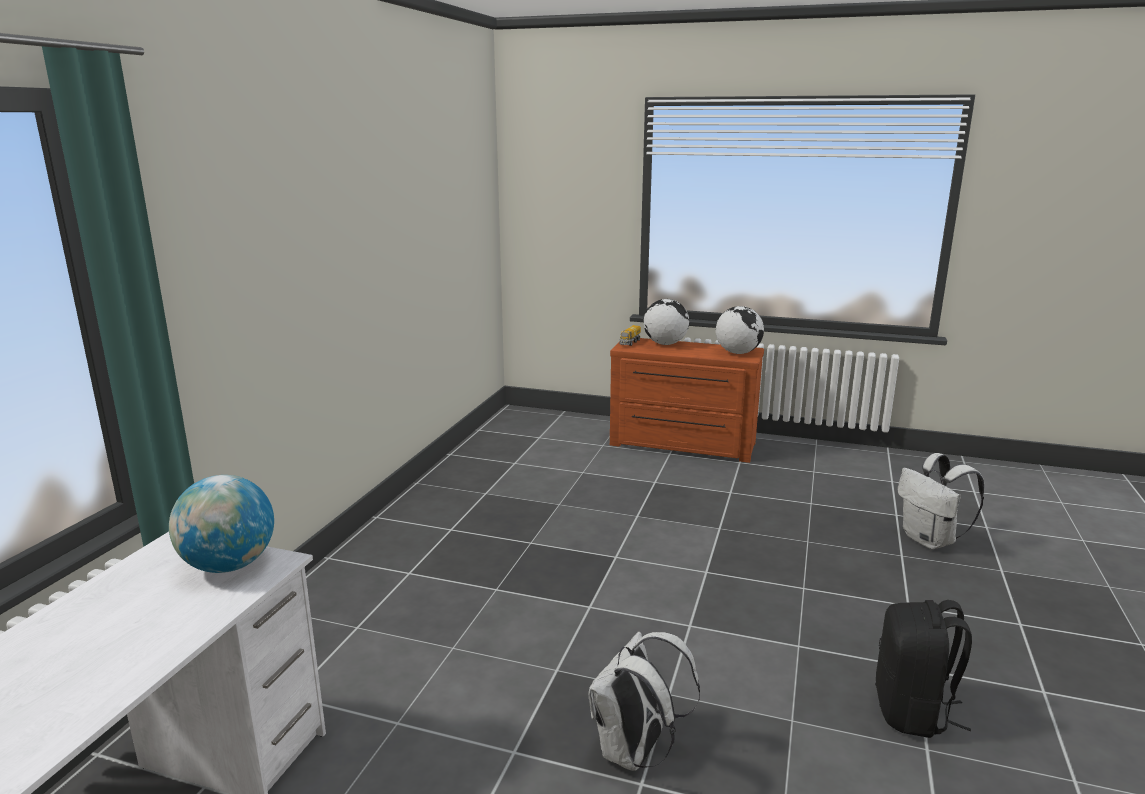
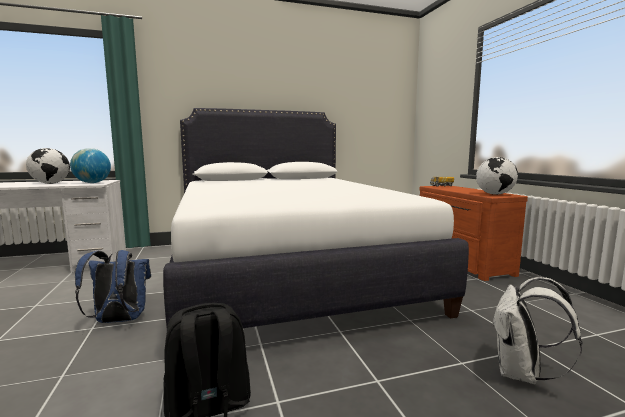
camera: 55 degrees right, 10 degrees down
white backpack [588,632,700,771] -> blue backpack [75,250,151,323]
globe [643,299,690,345] -> globe moved to [26,148,70,184]
none -> white bed [163,108,469,328]

